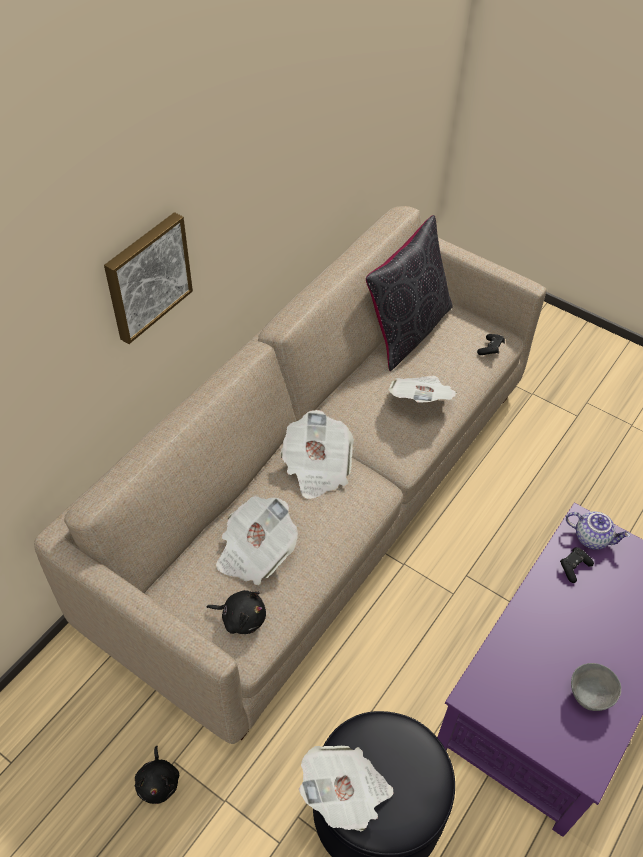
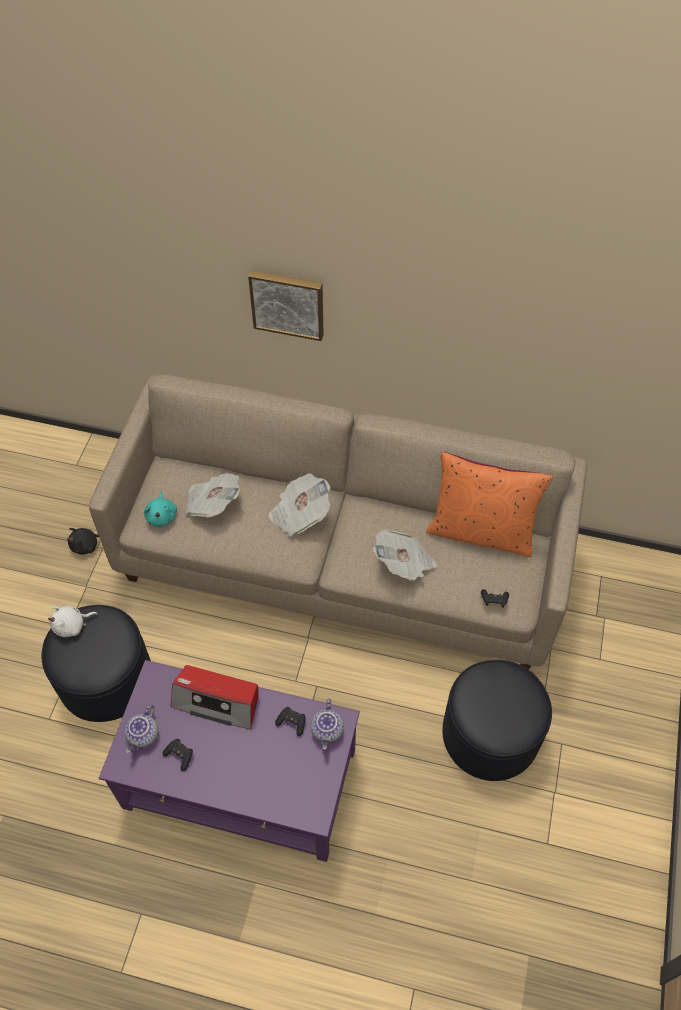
camera: 70 degrees right, 5 degrees up
black plush toy [207,590,266,634] -> turquoise plush toy [144,492,177,527]
newspaper [299,745,393,831] -> white plush toy [48,606,97,637]
black pillow [366,215,452,371] -> orange pillow [426,452,553,557]
grey bowl [571,663,621,711] -> black game controller [162,739,193,771]
none -> teapot [124,704,158,753]
none -> radio [171,665,258,729]
none -> black ottoman [443,660,552,781]

